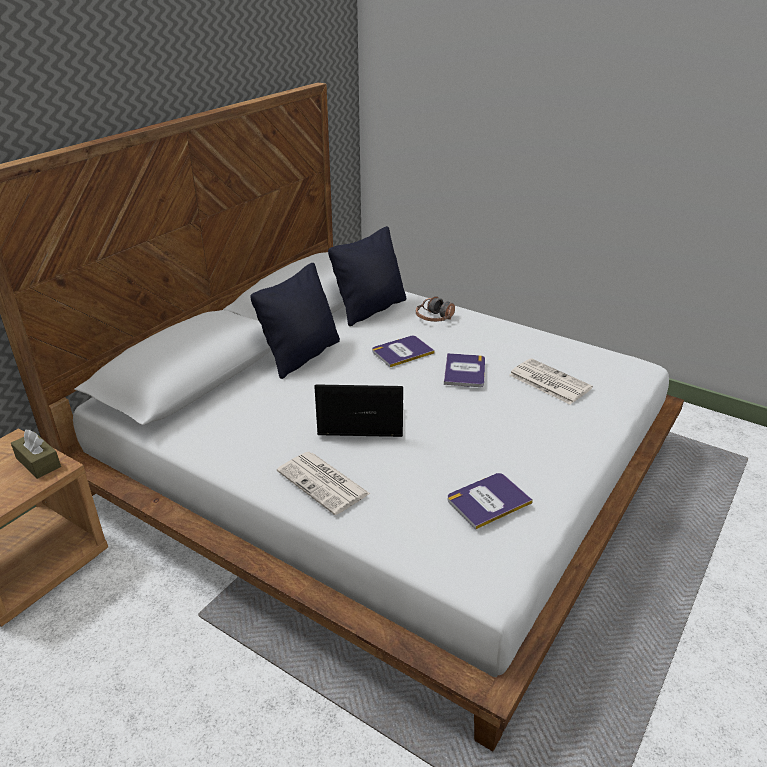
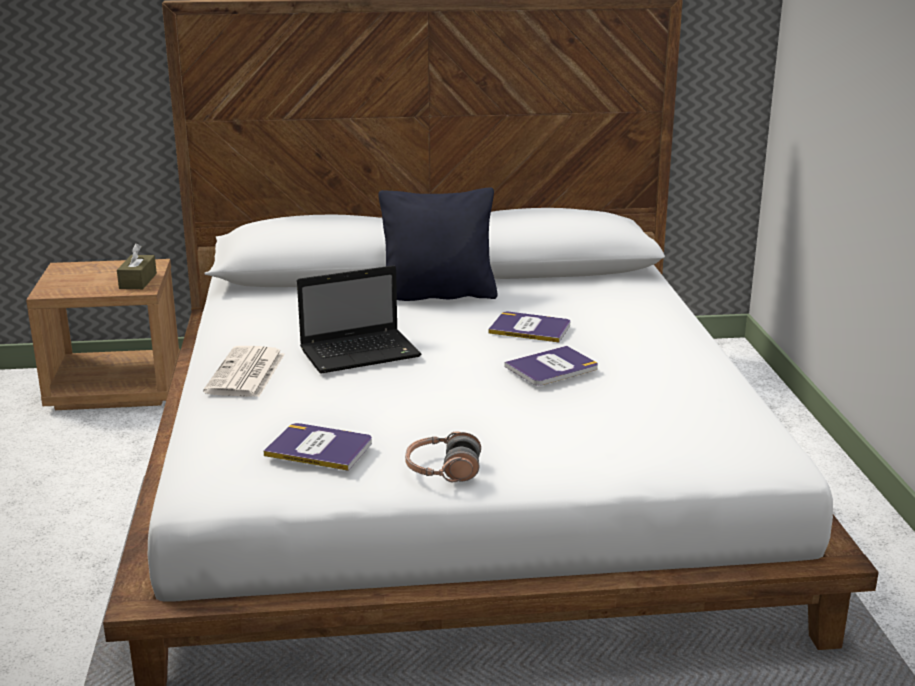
camera: 50 degrees right, 10 degrees down
laptop [314,384,403,437] -> laptop turned 105 degrees clockwise [297,265,421,374]
black pillow [328,226,406,326] -> none
headphones [416,296,455,322] -> headphones moved to [405,431,481,482]
newspaper [509,358,593,405] -> none

